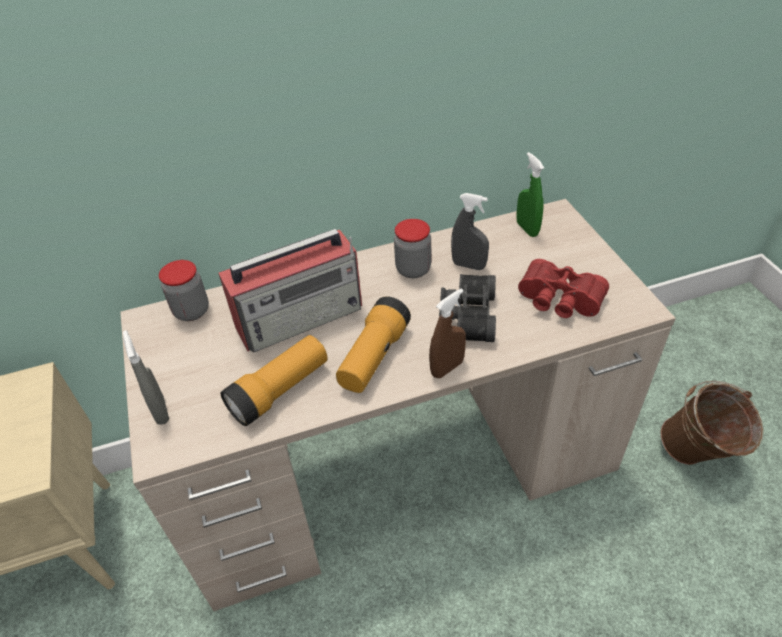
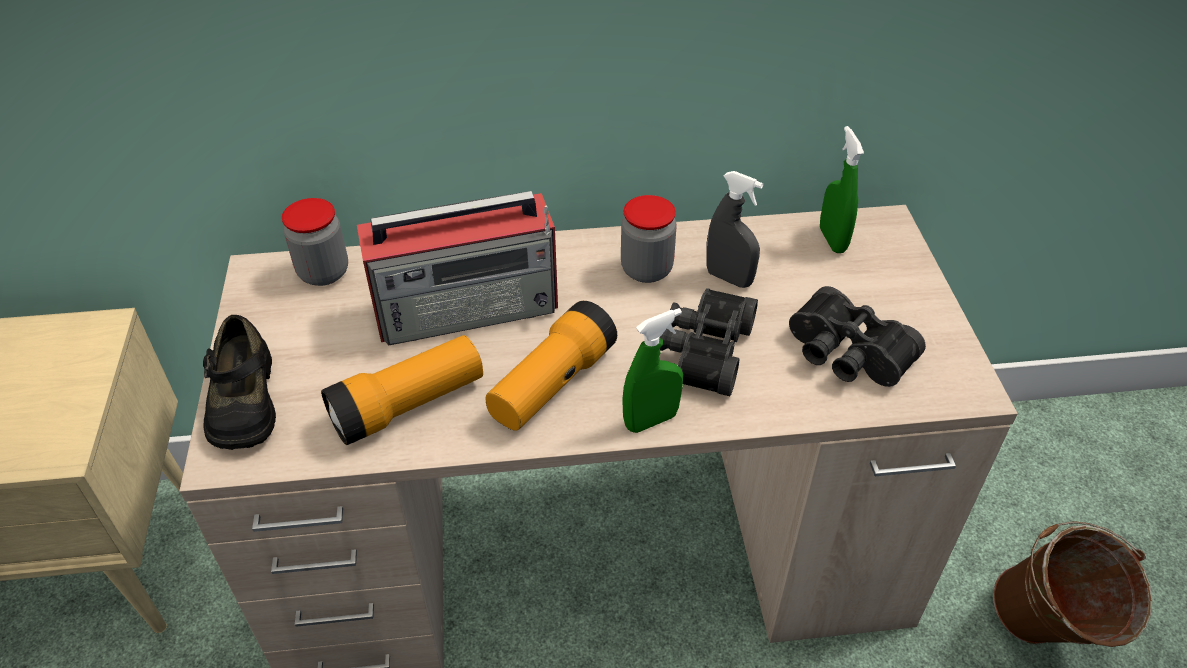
camera: 10 degrees right, 0 degrees up
grey spray bottle [123,330,169,425] -> black shoe [203,315,276,450]
brown spray bottle [429,288,466,378] -> green spray bottle [622,308,683,433]
red binoculars [518,259,609,318] -> black binoculars [789,286,926,387]

